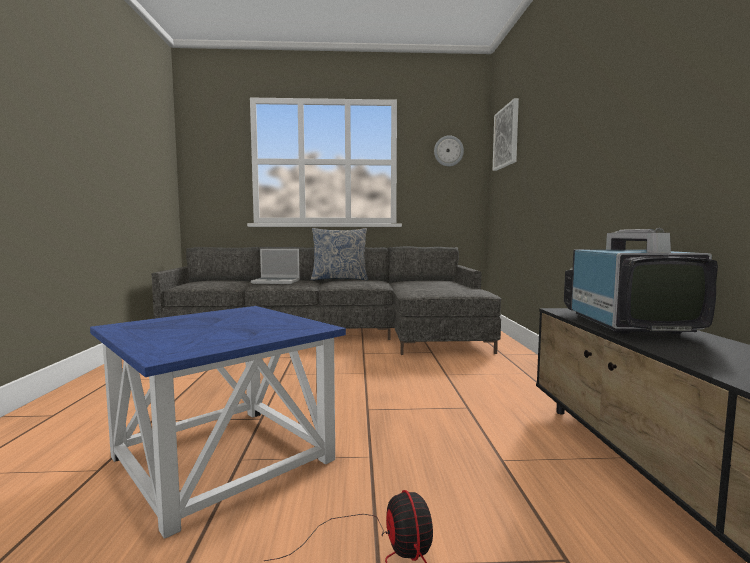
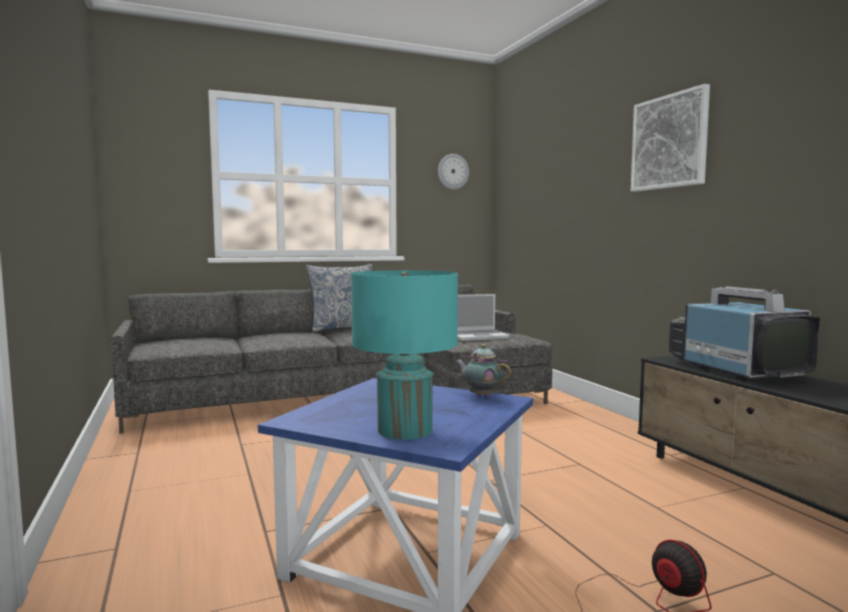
camera: 20 degrees left, 0 degrees up
laptop [251,249,300,284] -> laptop moved to [457,294,509,341]
picture [493,98,519,171] -> picture moved to [631,84,710,192]
none -> turquoise table lamp [351,270,458,440]
none -> teapot [455,344,511,398]

